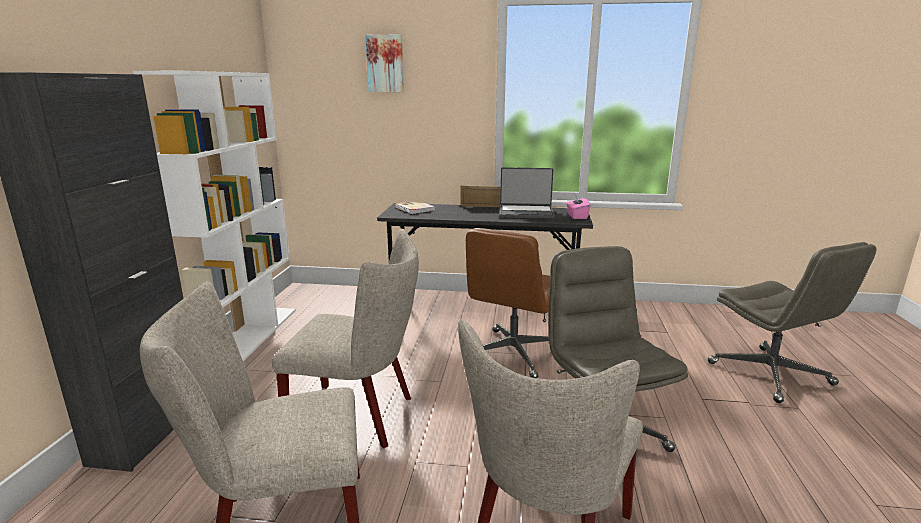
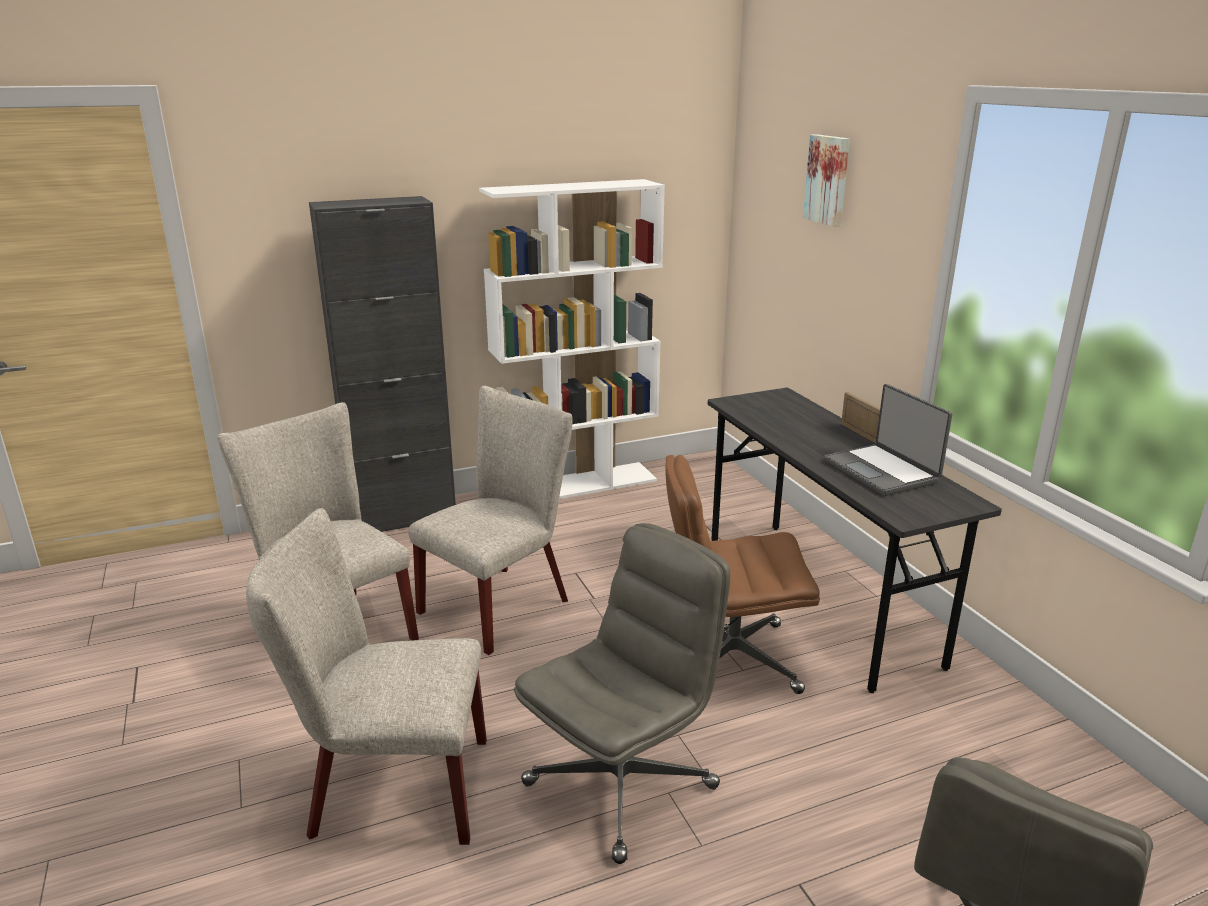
camera: 60 degrees right, 5 degrees up
beige chair [272,228,419,448] -> beige chair turned 120 degrees counterclockwise [408,386,572,655]
book [395,200,436,214] -> none
pink tissue box [566,194,591,219] -> none

